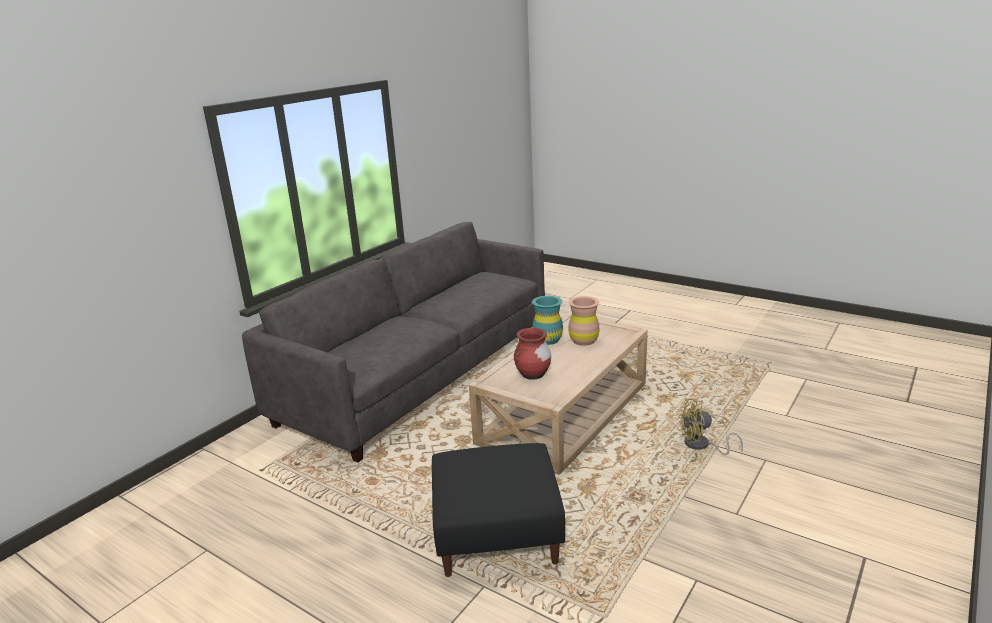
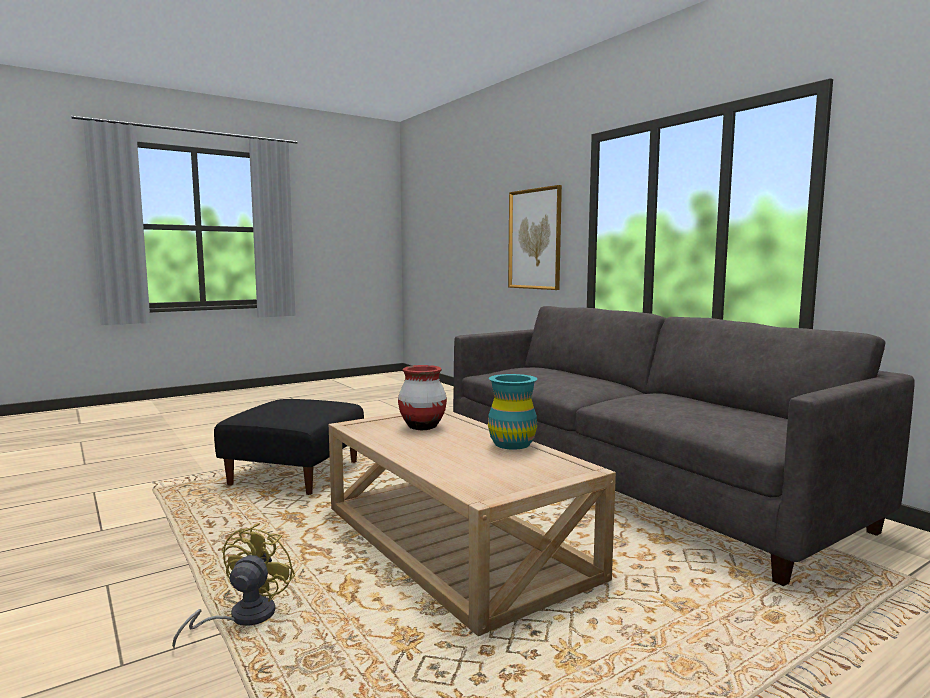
camera: 110 degrees right, 15 degrees down
brown vase [568,296,600,346] -> none
none -> picture [508,185,562,290]

